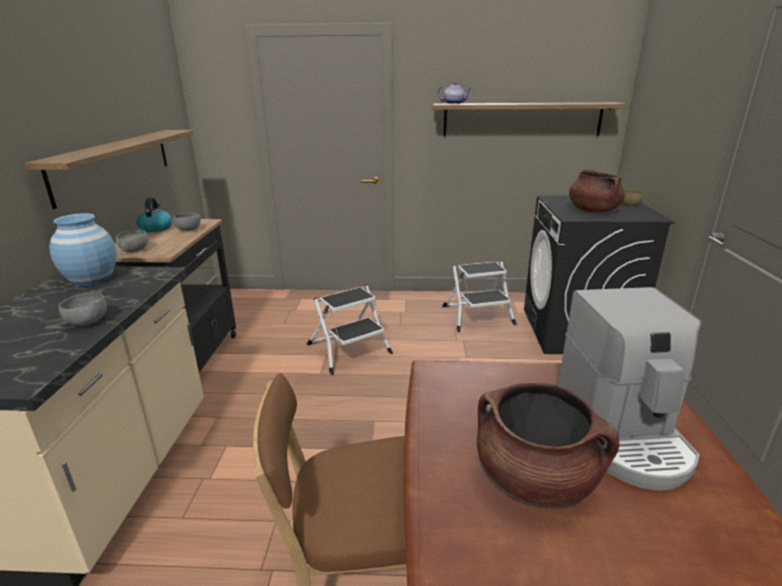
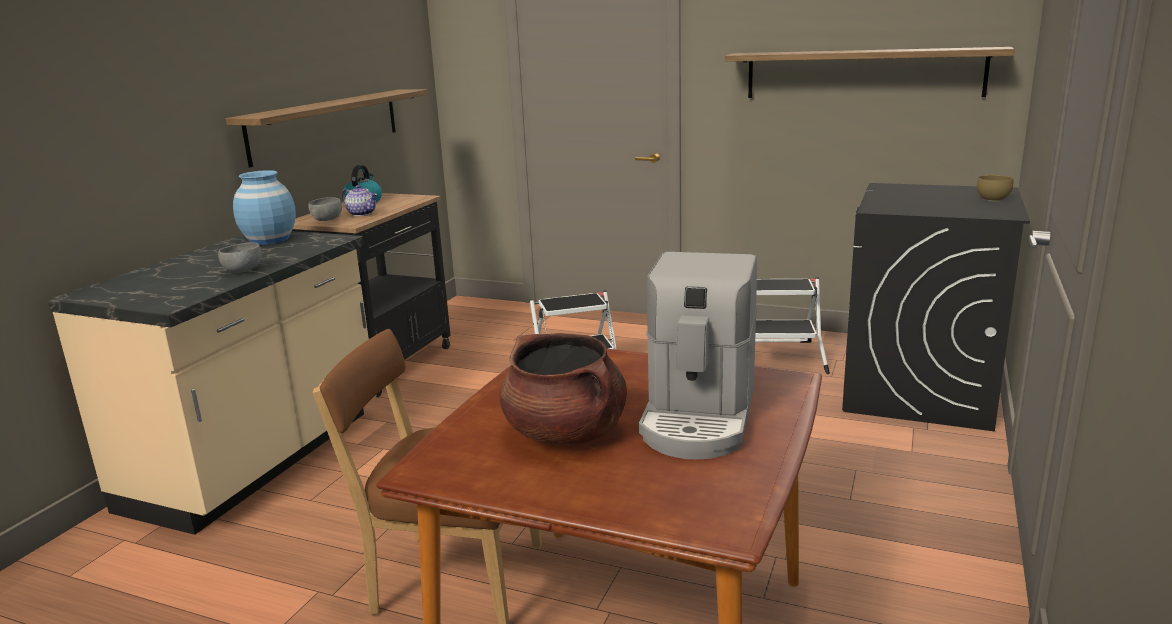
camera: 20 degrees right, 5 degrees down
grey bowl [173,213,201,231] -> none
teapot [438,82,471,104] -> teapot moved to [342,185,377,216]
brown cooking pot [569,169,625,213] -> none

